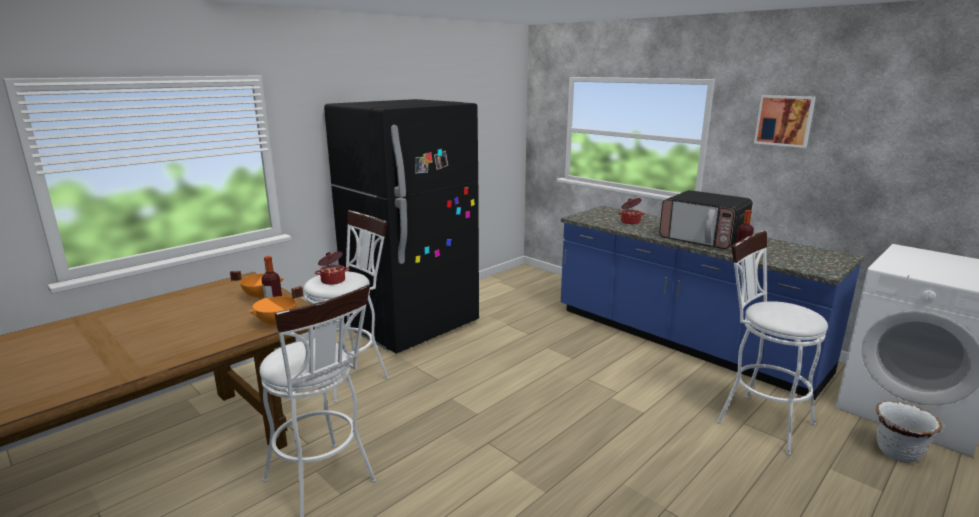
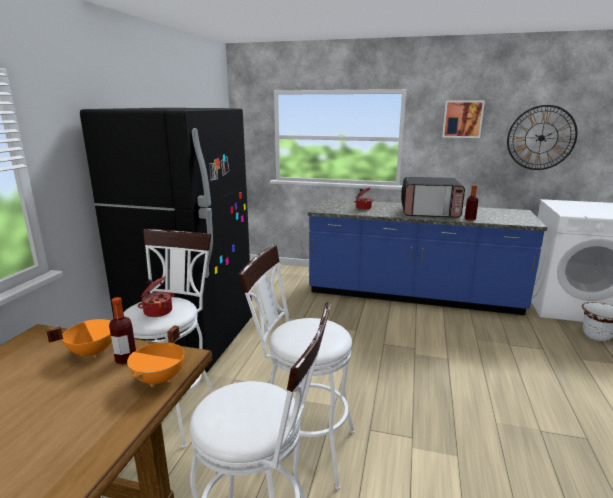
camera: 30 degrees left, 0 degrees up
white stool [717,231,828,455] -> white stool moved to [238,244,355,490]
none -> wall clock [507,105,577,170]

